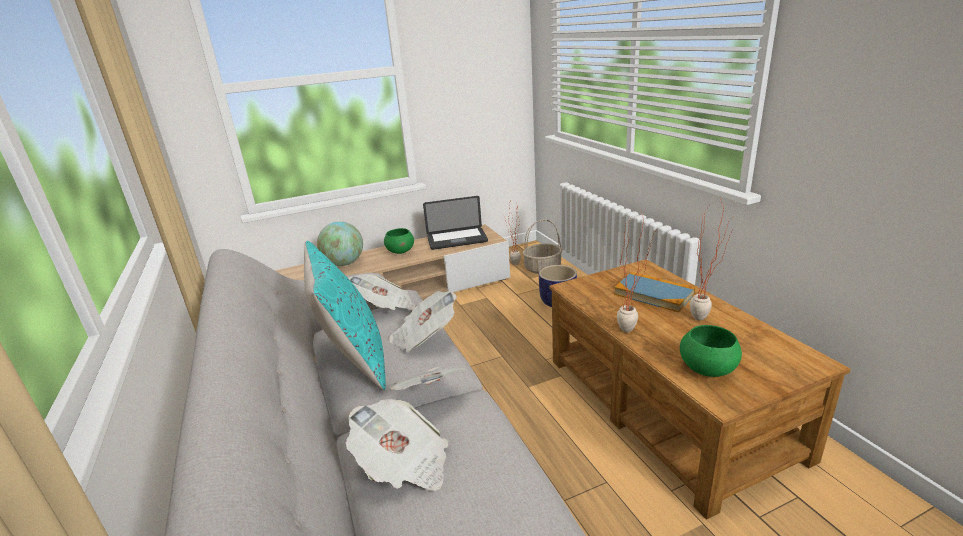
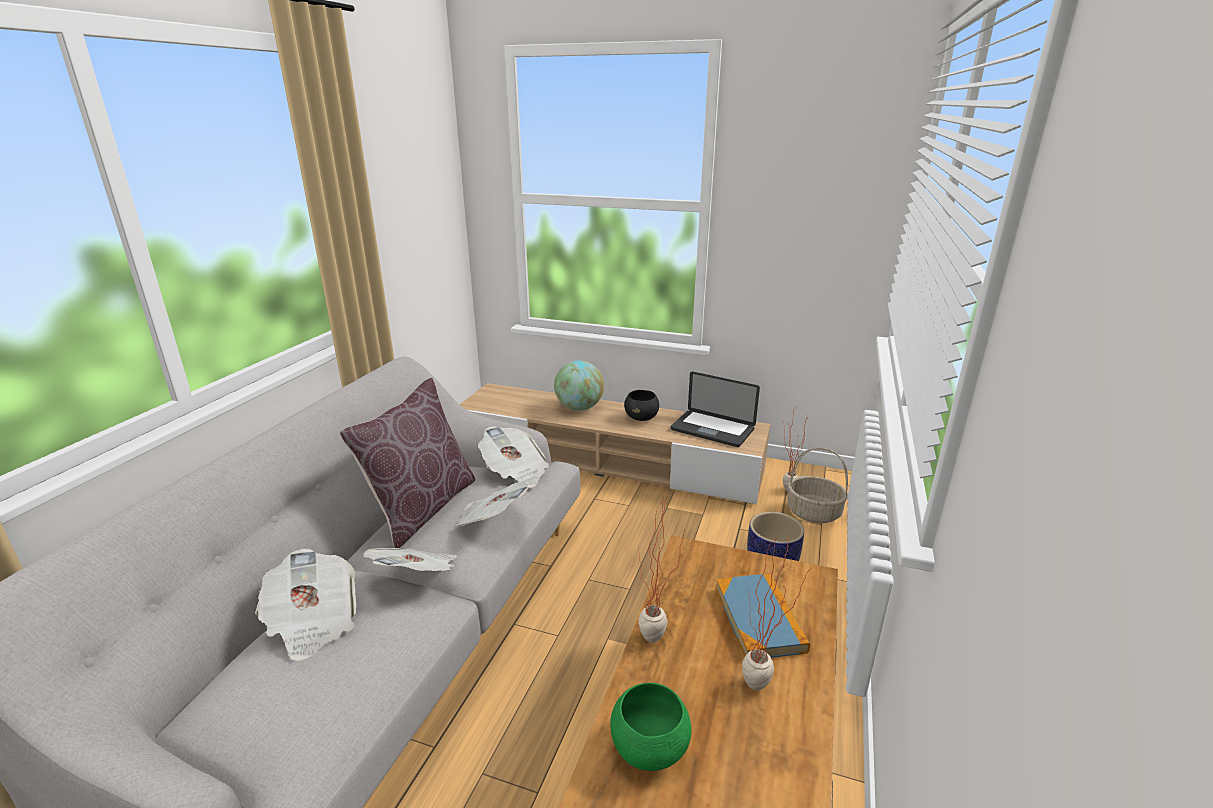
camera: 40 degrees right, 0 degrees up
turquoise pillow [304,241,386,390] -> brown pillow [340,378,475,548]
green bowl [384,228,414,254] -> black bowl [624,390,659,421]

